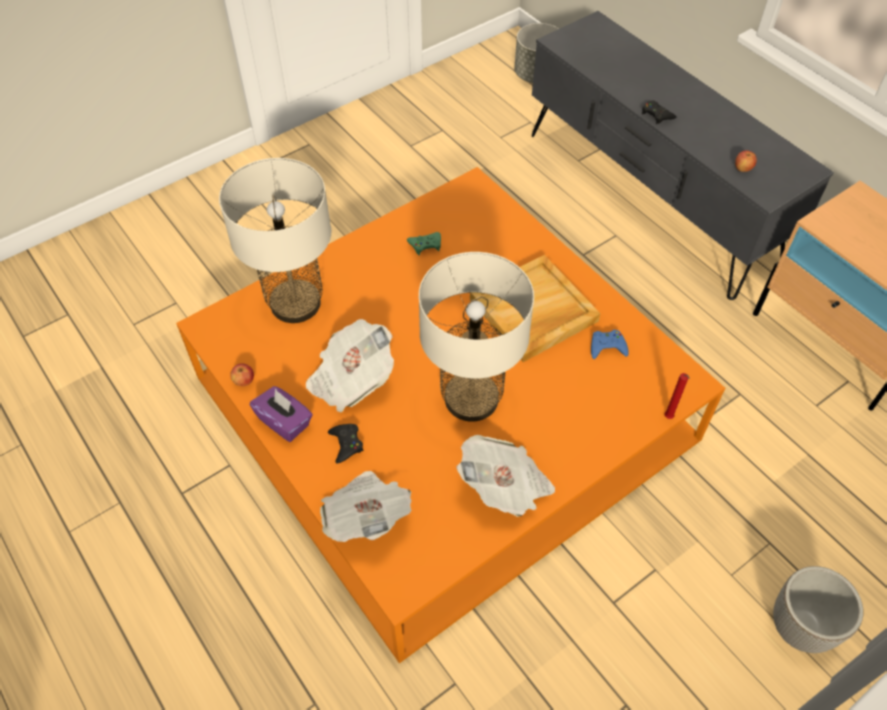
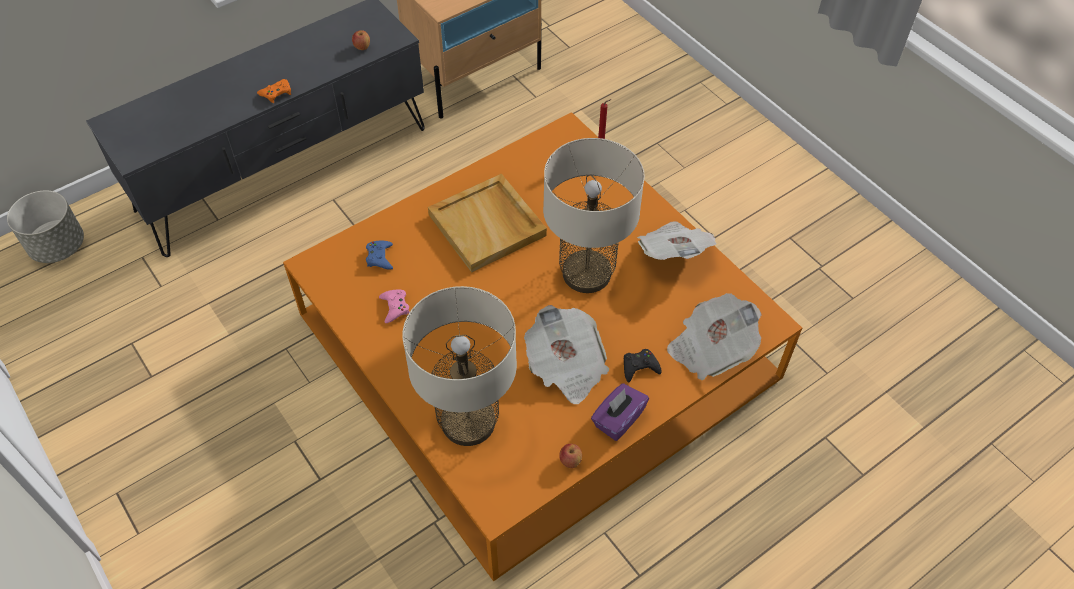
camera: 90 degrees left, 0 degrees up
green game controller [407,232,441,255] -> pink game controller [379,289,410,323]
blue game controller [591,330,629,359] -> blue game controller moved to [366,240,393,270]
black game controller [642,100,677,124] -> orange game controller [257,79,291,103]
planter [773,566,863,653] -> none

